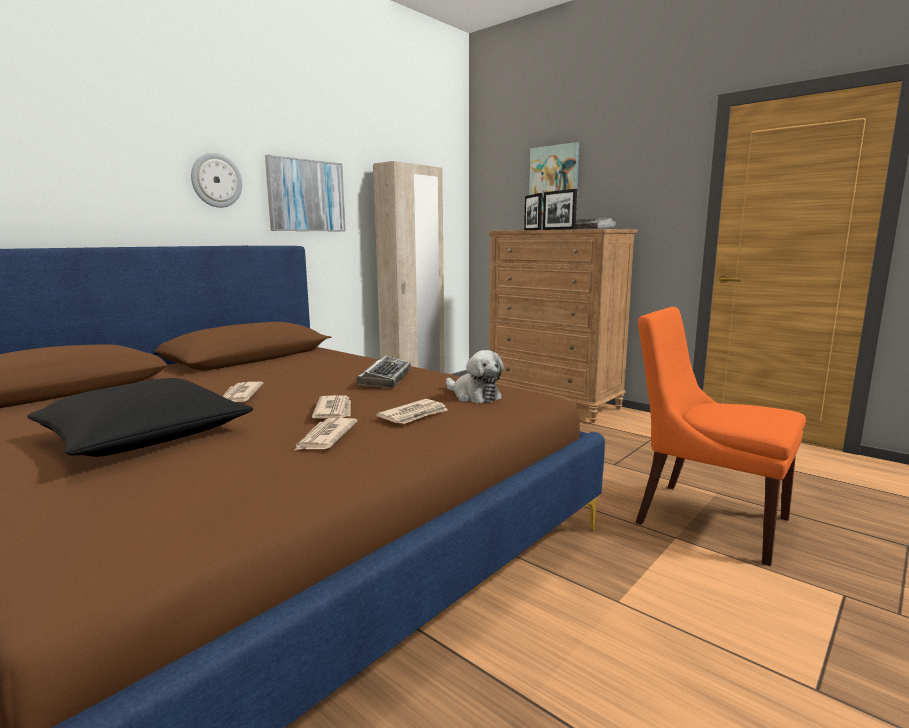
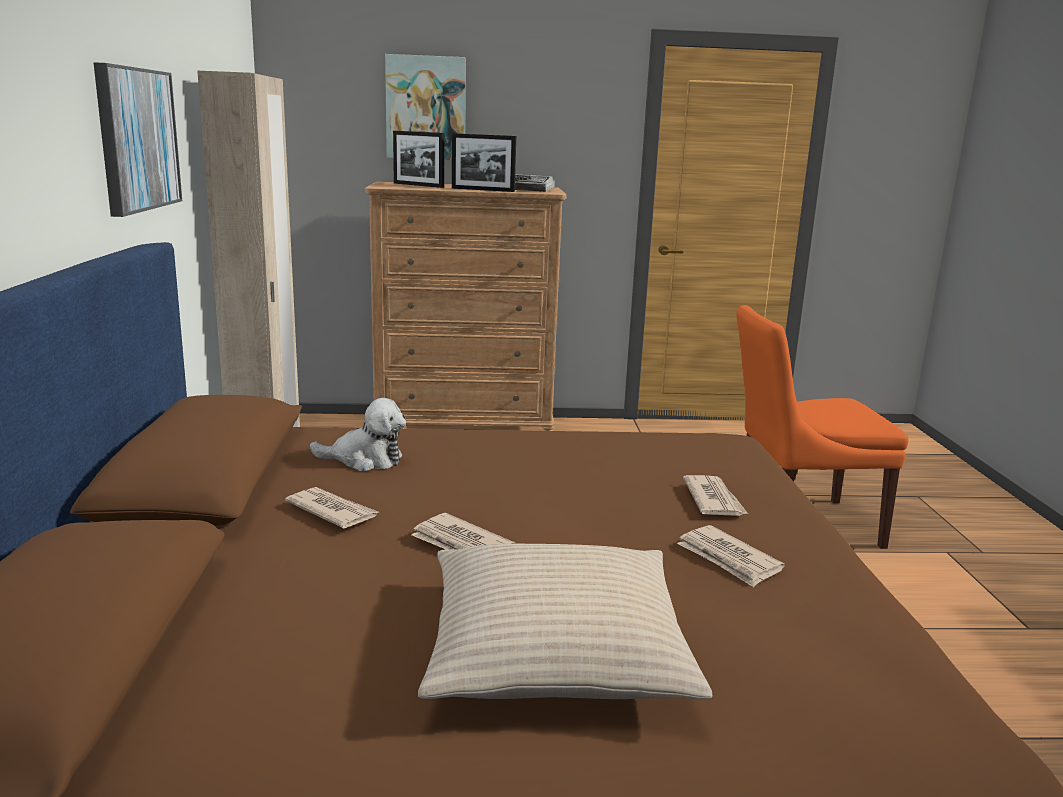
camera: 45 degrees left, 5 degrees up
black pillow [27,378,253,457] -> beige pillow [418,544,712,700]
wall clock [191,153,242,208] -> none
newspaper [312,395,351,418] -> newspaper moved to [285,487,378,528]
keyboard [356,356,411,388] -> none
plush toy [446,350,504,403] -> plush toy moved to [310,398,406,471]

